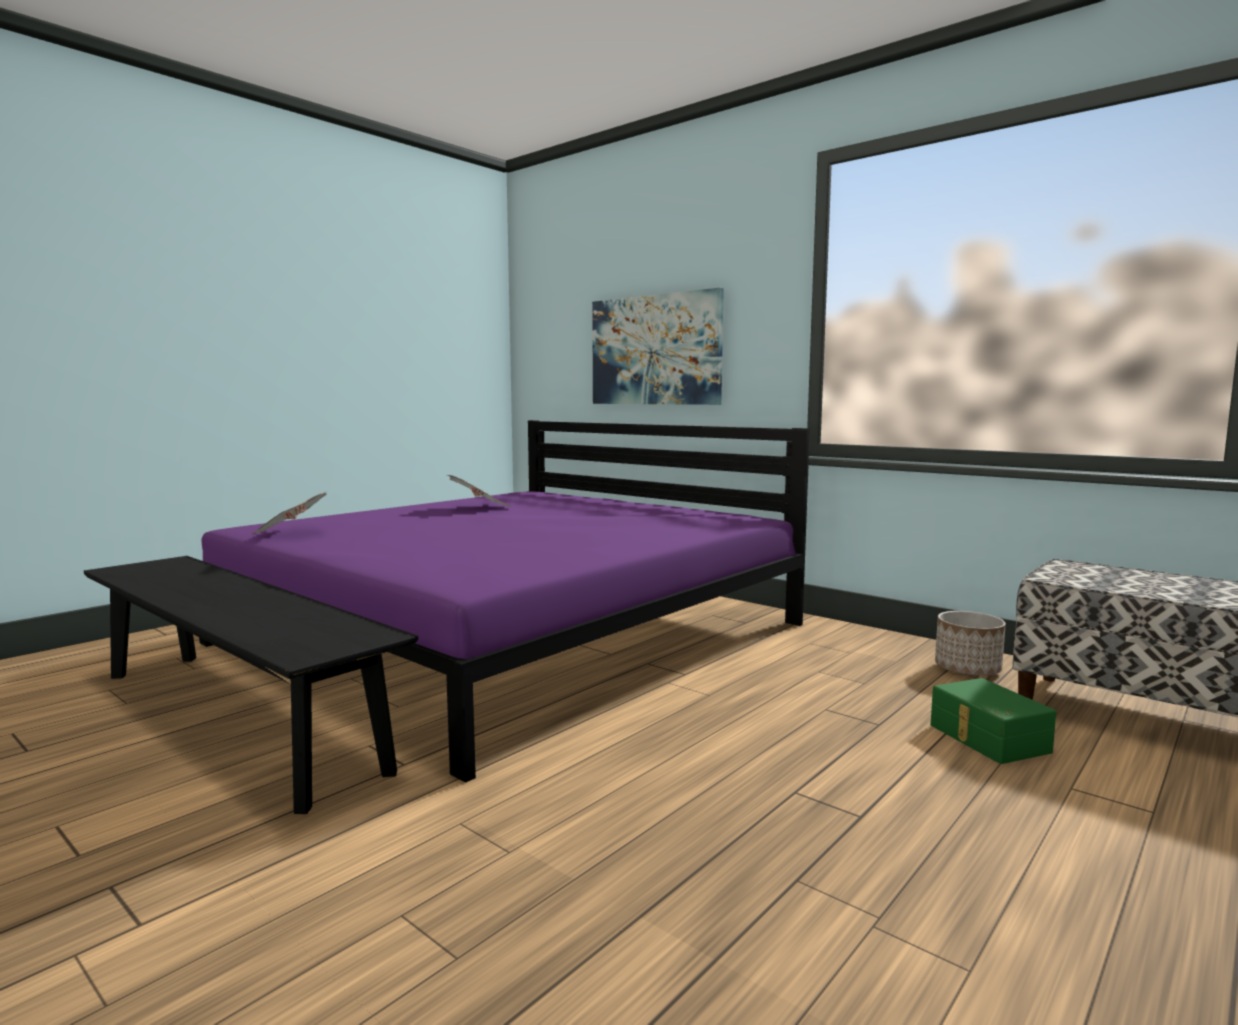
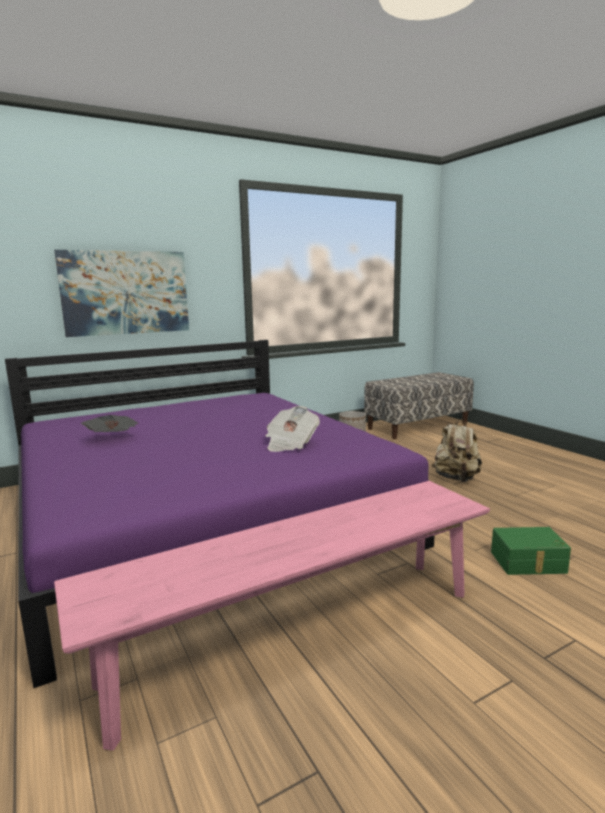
camera: 70 degrees left, 5 degrees up
black bench [84,556,418,814] -> pink bench [54,481,490,751]
newspaper [252,492,326,534] -> newspaper moved to [266,406,320,452]
green storage box [931,678,1056,764] -> green storage box moved to [491,527,571,575]
none -> beige backpack [431,418,482,482]

